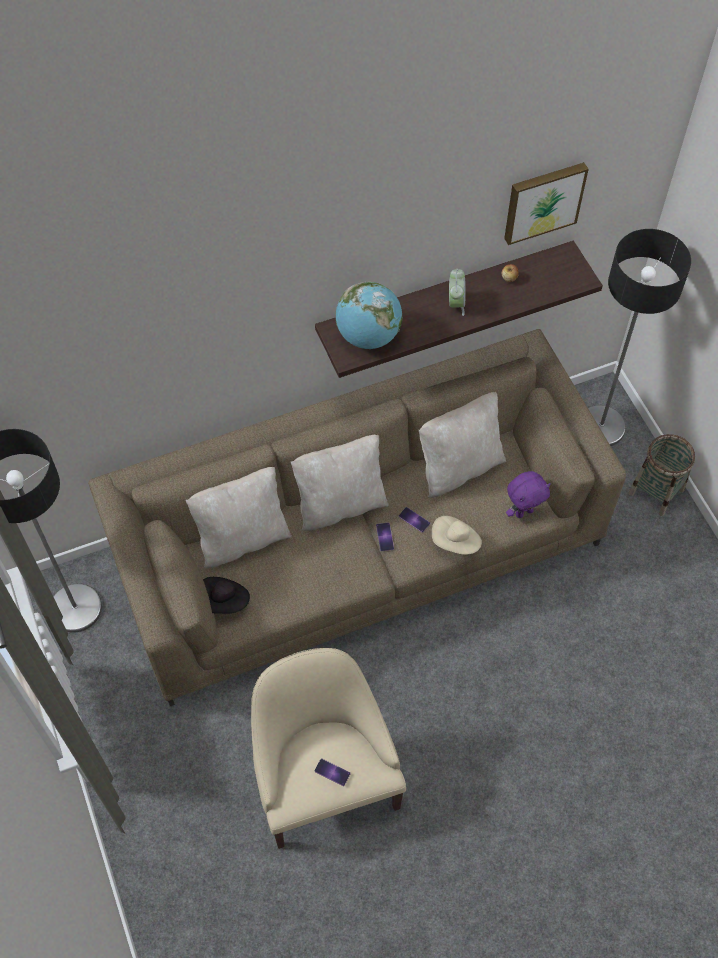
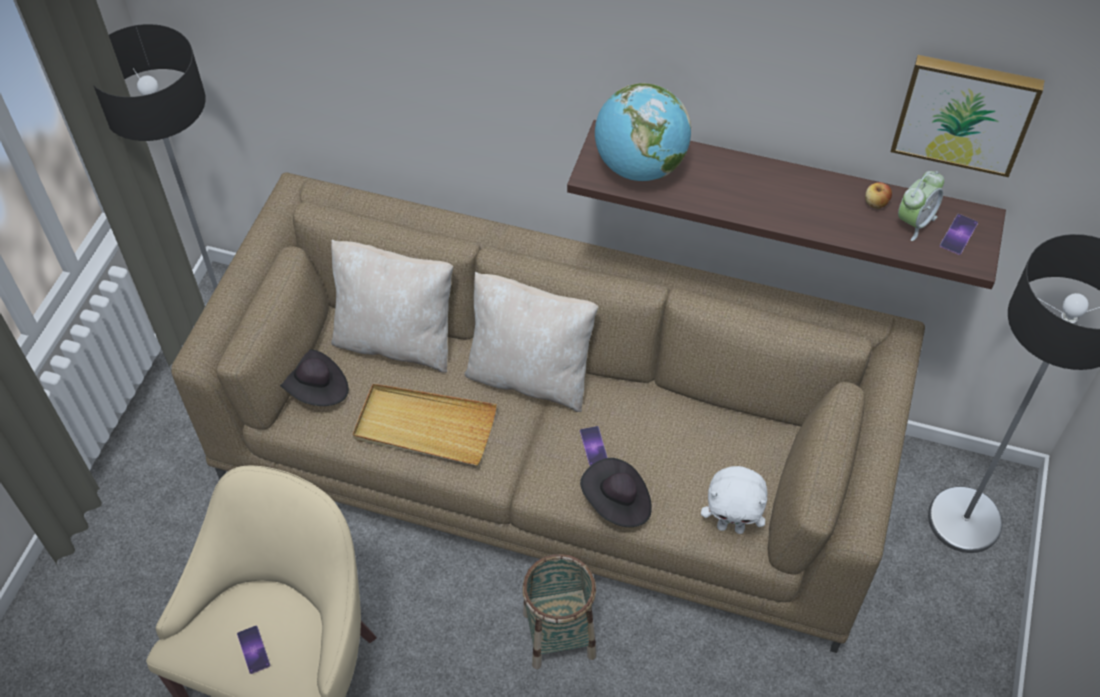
camera: 40 degrees right, 5 degrees down
phone [376,522,394,551] -> phone moved to [940,214,978,255]
beige pillow [419,392,506,498] -> none
beige hat [432,516,482,555] -> black hat [580,458,652,527]
alarm clock [449,269,466,316] -> alarm clock moved to [898,171,944,241]
purple plush toy [506,471,551,518] -> white plush toy [701,466,768,534]
basket [628,434,695,516] -> basket moved to [522,554,596,669]
none -> beige tray [353,384,497,466]

